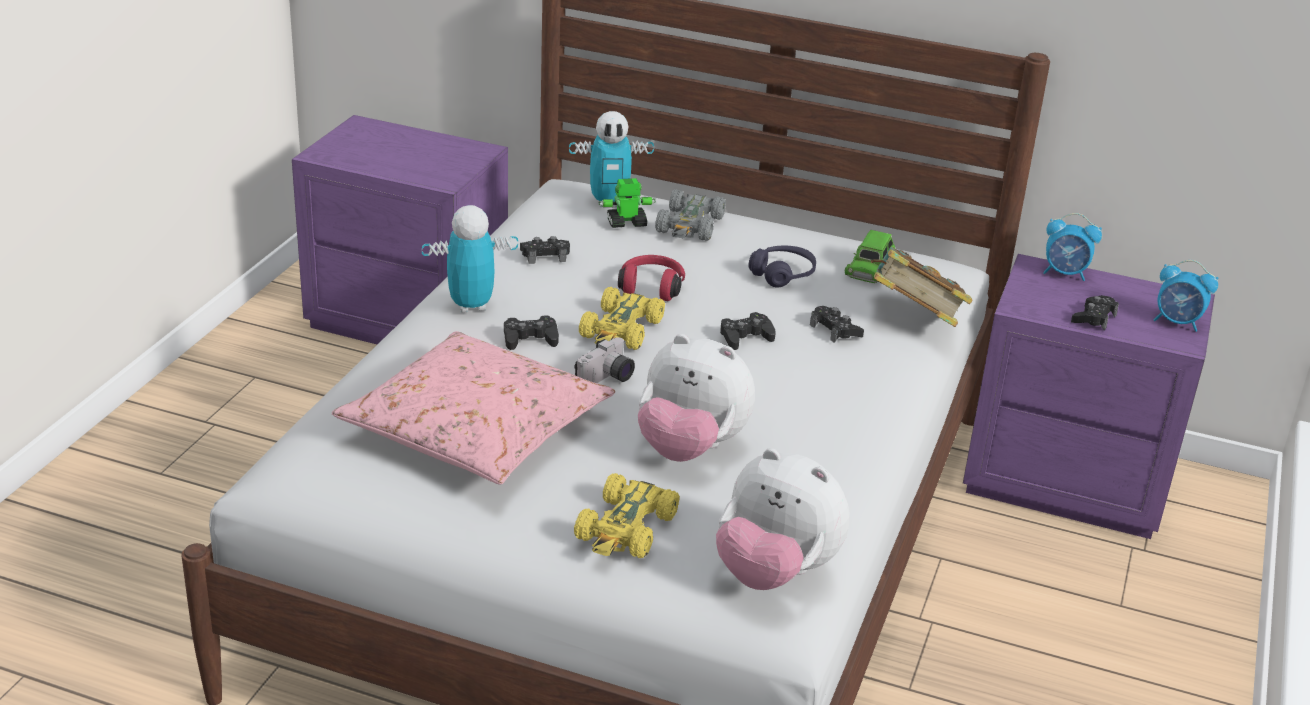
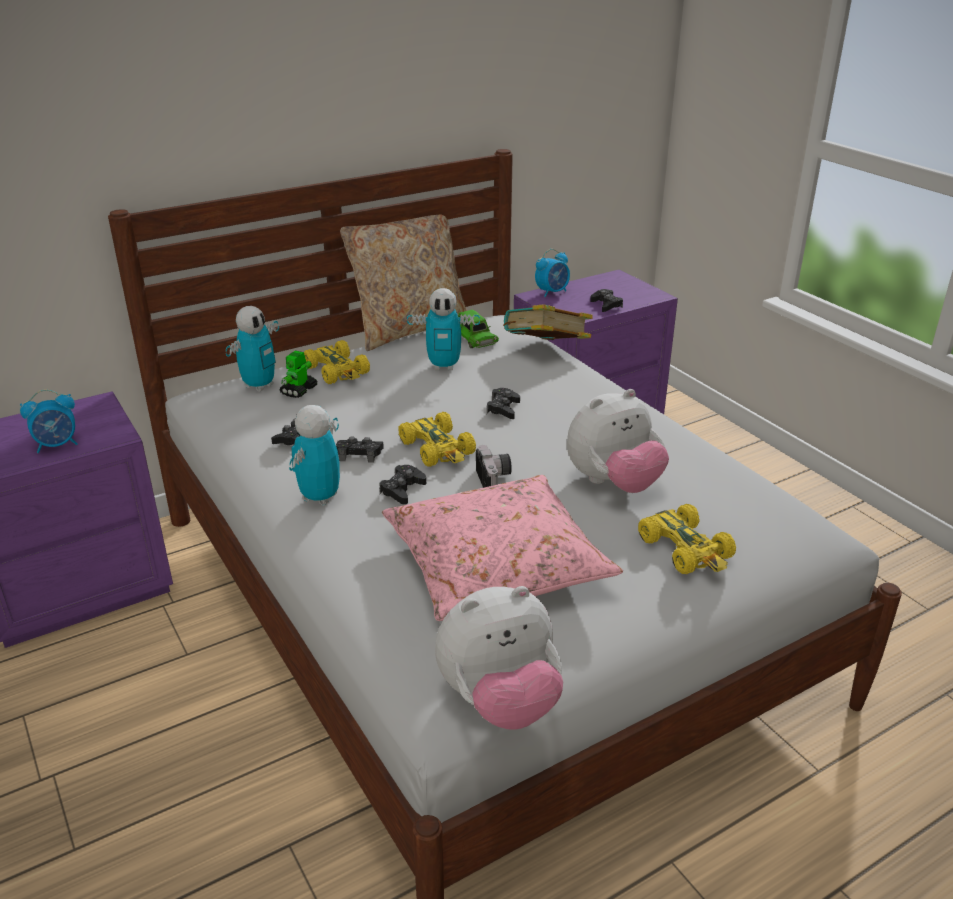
camera: 50 degrees left, 0 degrees up
red headphones [618,255,685,301] -> none
grey toy car [655,189,726,241] -> yellow toy car [304,340,370,384]
plush toy [716,448,850,590] -> plush toy moved to [435,586,563,730]
purple headphones [749,246,816,287] -> toy robot [407,288,480,370]
black game controller [810,306,864,343] -> black game controller moved to [336,436,384,463]
alarm clock [1154,260,1218,332] -> alarm clock moved to [20,389,77,453]
none -> beige pillow [340,215,467,351]

